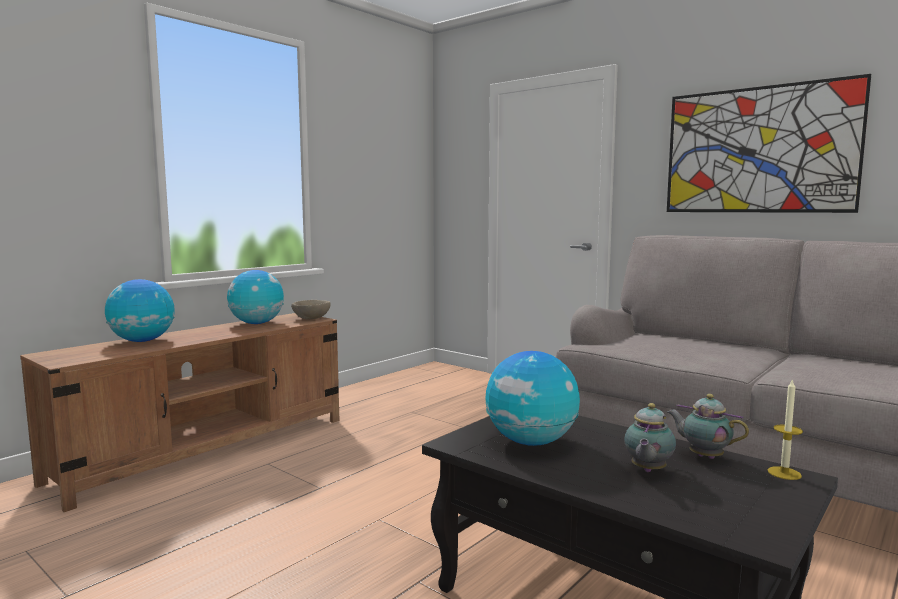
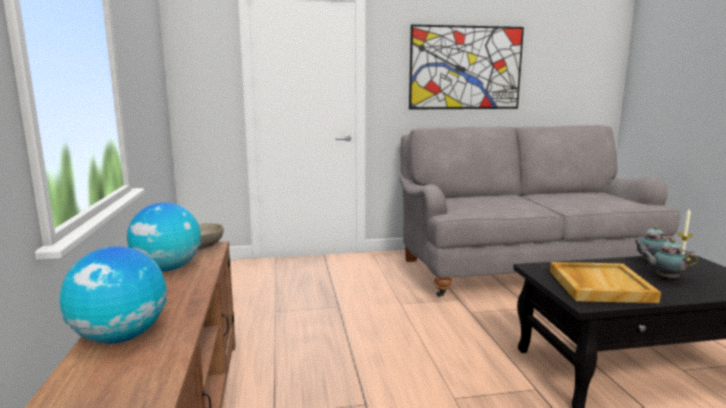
camera: 50 degrees left, 5 degrees up
globe [485,351,580,446] -> beige tray [550,262,661,303]
teapot [624,403,676,472] -> teapot turned 135 degrees clockwise [642,239,698,279]

